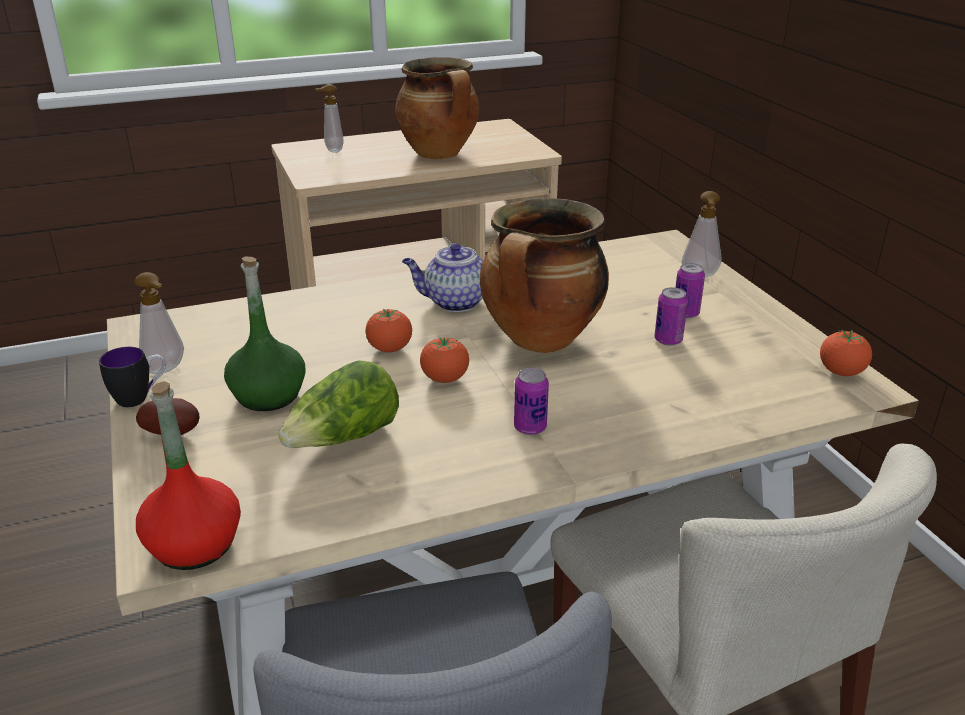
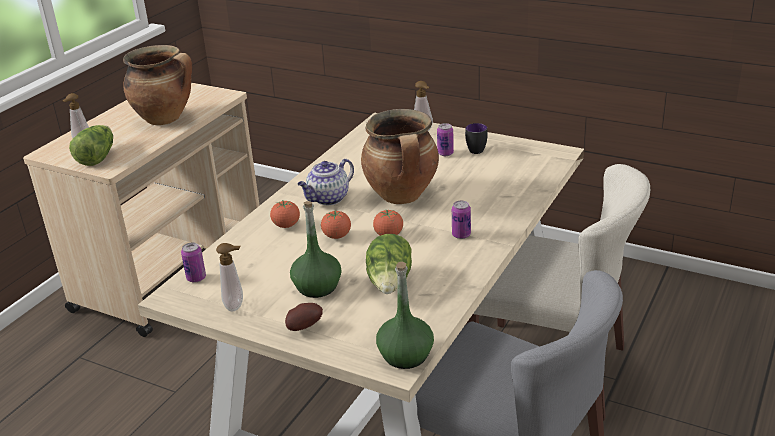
camera: 40 degrees left, 0 degrees up
mug [99,347,166,407] -> mug moved to [465,123,488,154]
red bottle [136,381,241,570] -> green bottle [376,262,434,369]
can [654,287,688,346] -> can moved to [181,243,206,283]
tomato [820,330,872,376] -> tomato moved to [270,200,300,228]
none -> lettuce [69,125,113,166]

